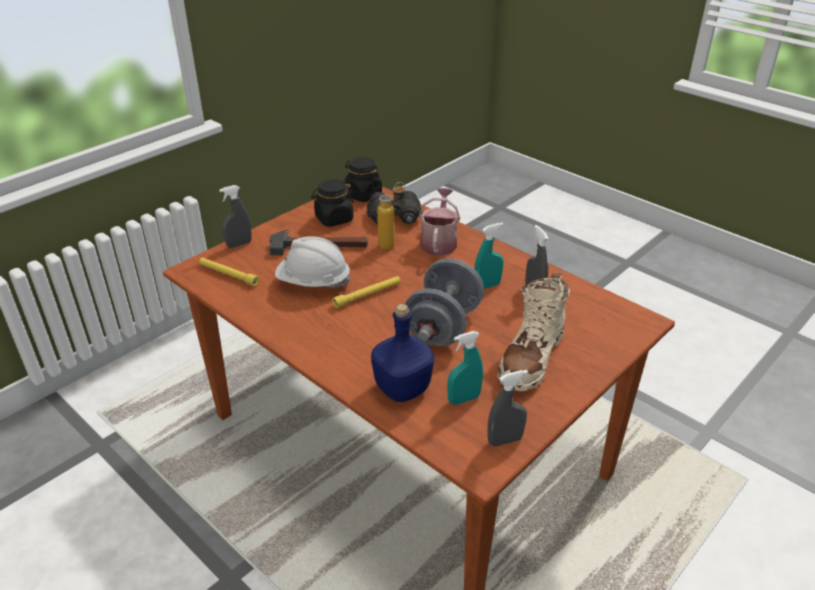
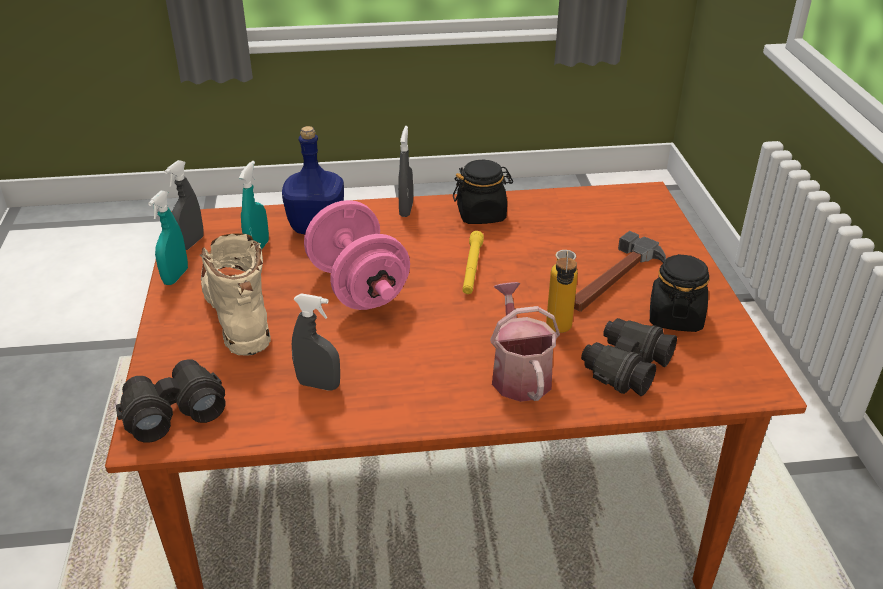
camera: 130 degrees right, 0 degrees up
yellow flashlight [199,258,259,286] -> none
grey spray bottle [219,185,252,248] -> grey spray bottle moved to [398,126,413,217]
white hard hat [275,236,351,288] -> none
black jar [344,157,382,202] -> black jar moved to [453,160,513,224]
grey dumbbell [405,259,484,346] -> pink dumbbell [304,200,410,310]
watering can [419,188,460,256] -> watering can turned 150 degrees counterclockwise [490,282,560,402]
turquoise spray bottle [474,223,504,289] -> turquoise spray bottle moved to [148,191,188,285]
none -> black binoculars [116,359,225,443]

